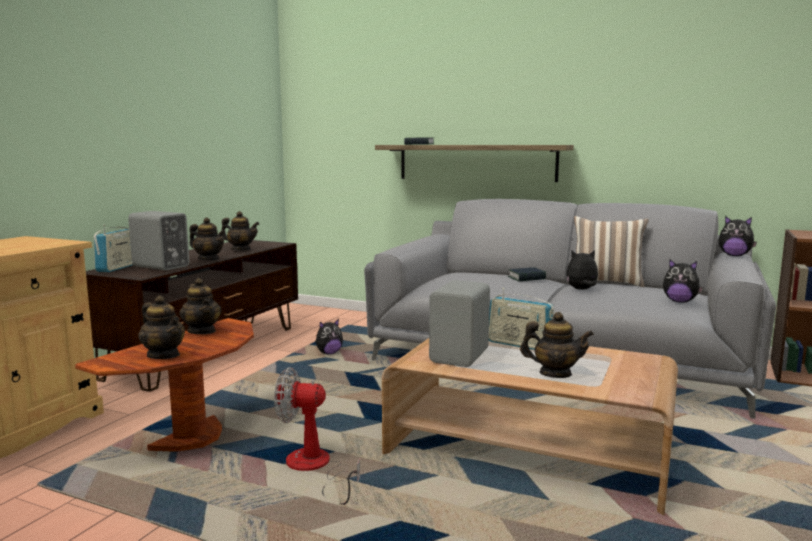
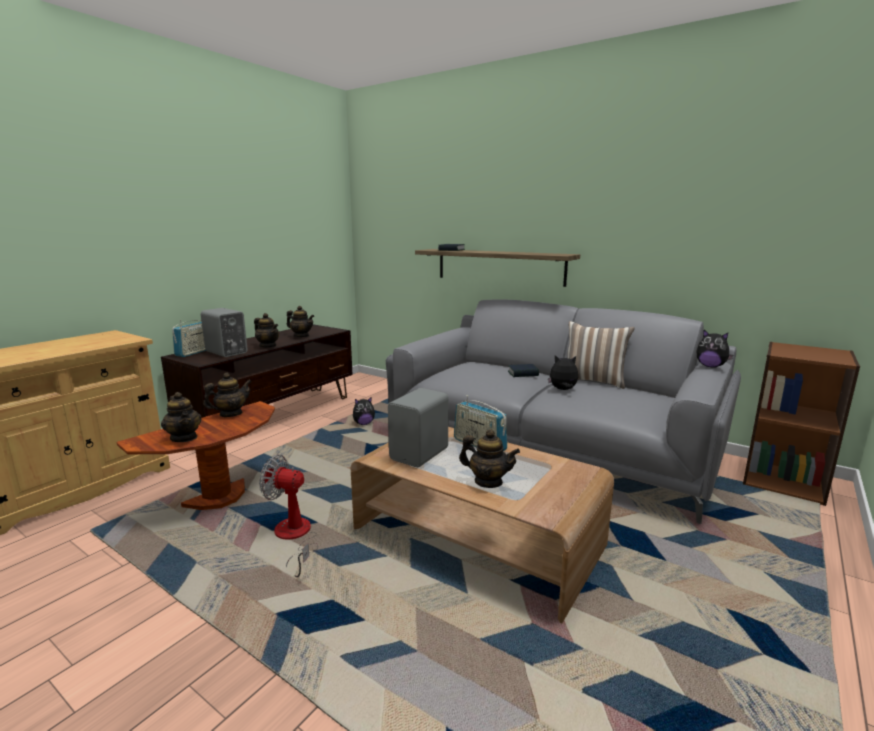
camera: 10 degrees right, 5 degrees up
teapot [179,278,221,334] -> teapot turned 105 degrees counterclockwise [203,373,252,417]
plush toy [663,260,704,302] -> none

